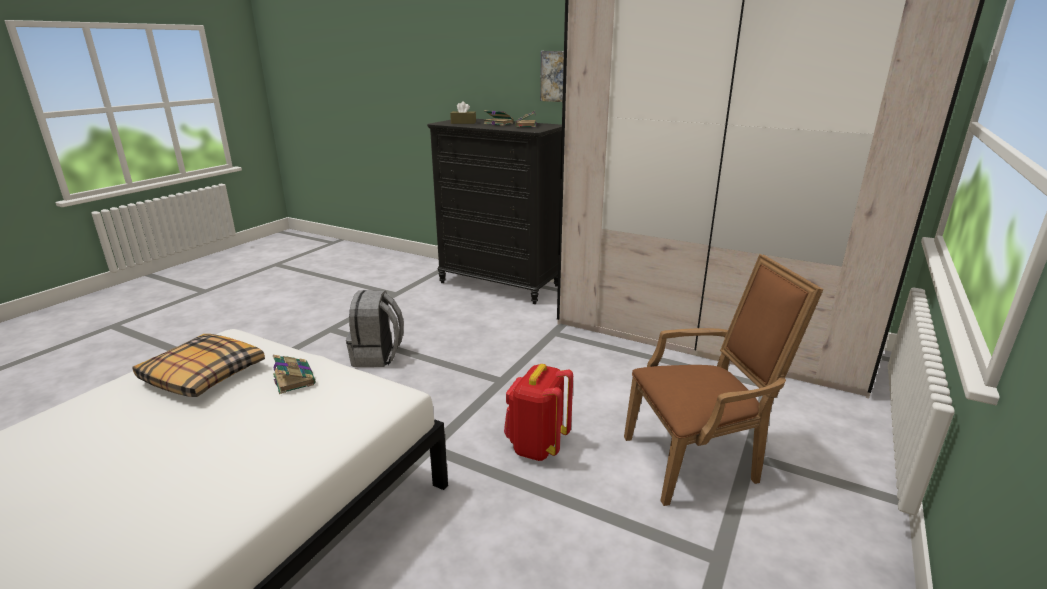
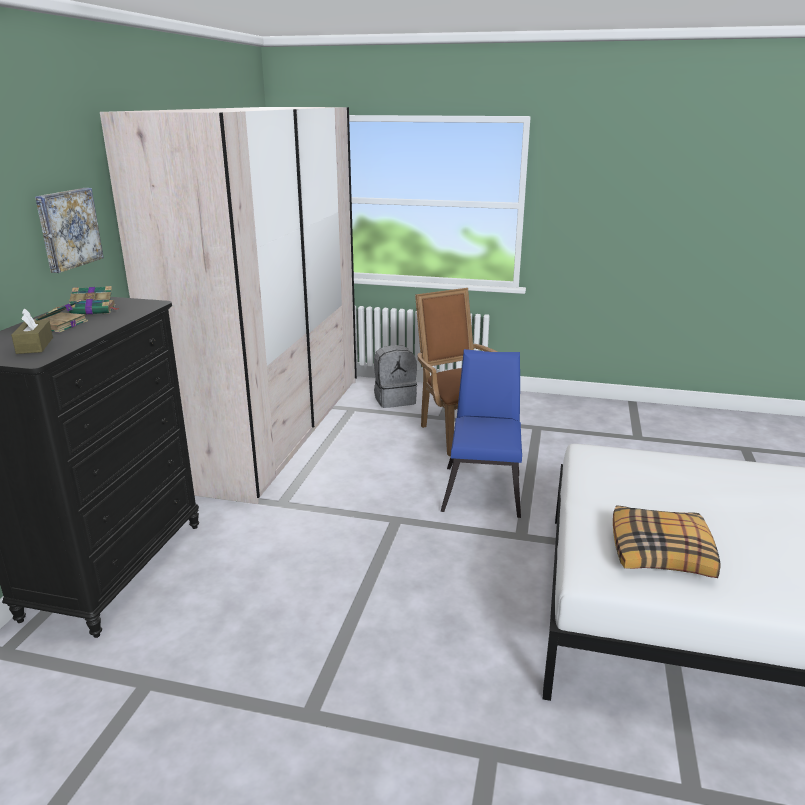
camera: 105 degrees left, 0 degrees up
book [273,355,316,394] -> none
grey backpack [346,290,404,367] -> grey backpack moved to [374,345,417,408]
red backpack [504,364,573,461] -> blue chair [441,349,522,518]

